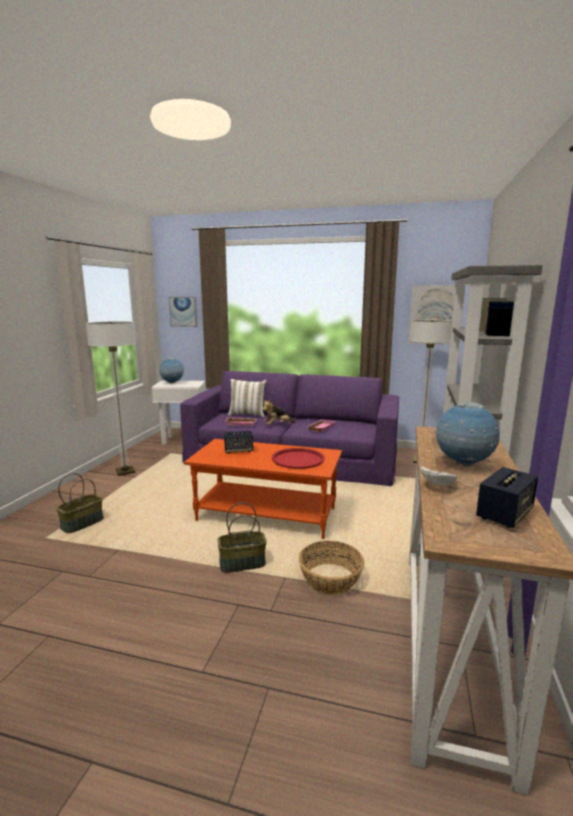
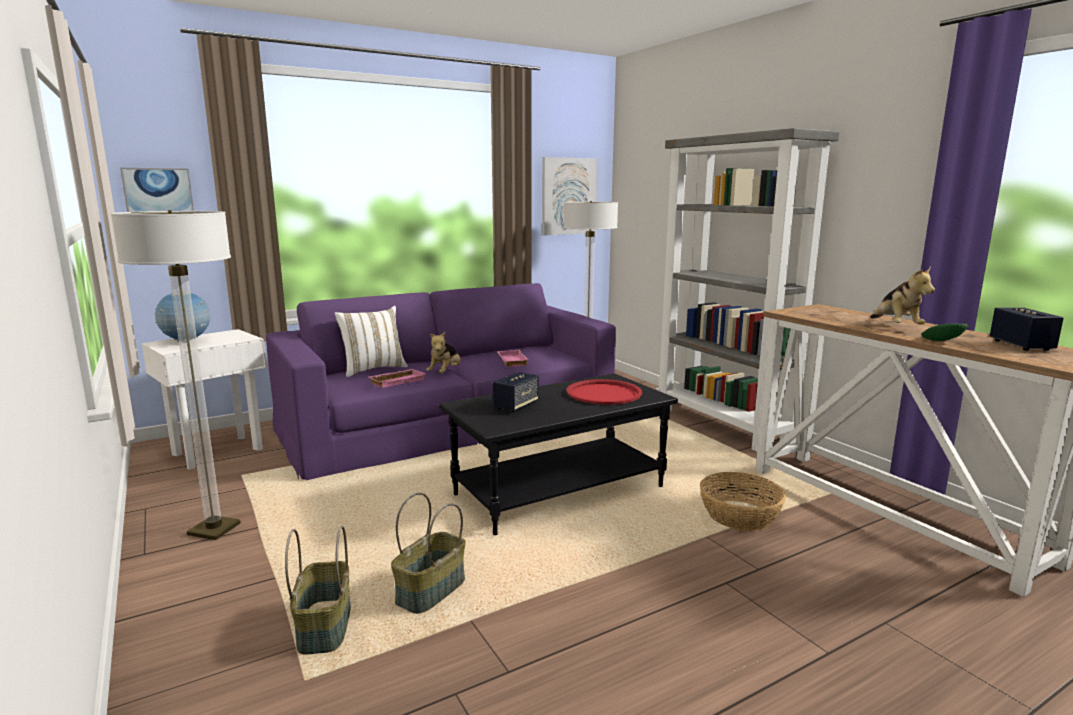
camera: 45 degrees left, 0 degrees up
orange coffee table [184,439,342,539] -> black coffee table [439,373,678,535]
basket [217,503,266,573] -> basket moved to [391,493,466,614]
white bowl [420,467,457,486] -> green bowl [921,323,968,341]
globe [435,402,500,467] -> plush toy [870,267,935,324]

